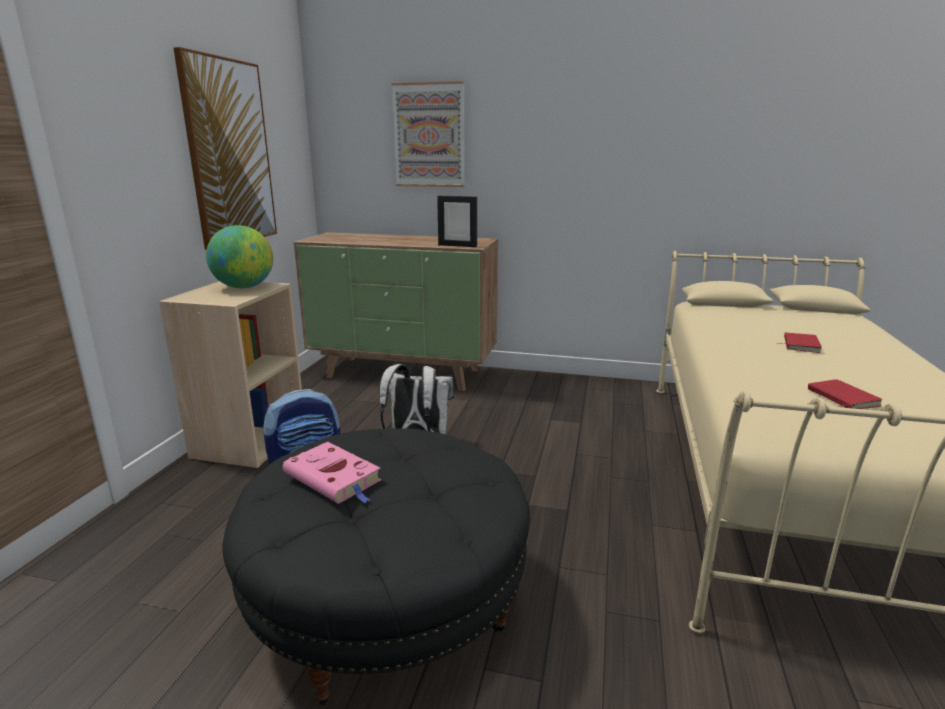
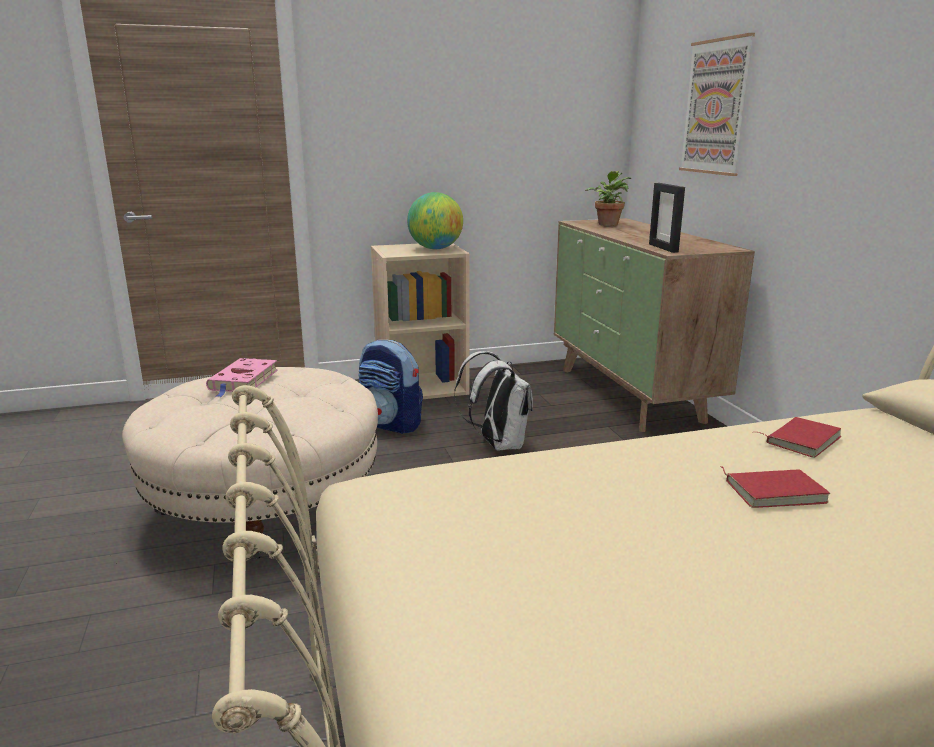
camera: 60 degrees right, 0 degrees up
picture [174,47,277,250] -> none
black ottoman [223,428,530,705] -> beige ottoman [122,367,378,559]
red book [808,379,883,409] -> red book moved to [758,417,841,458]
none -> potted plant [585,171,631,226]

